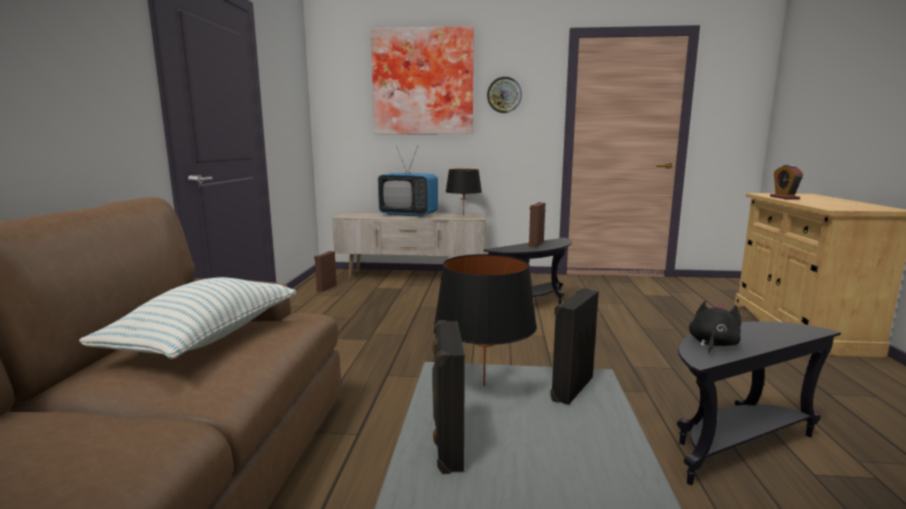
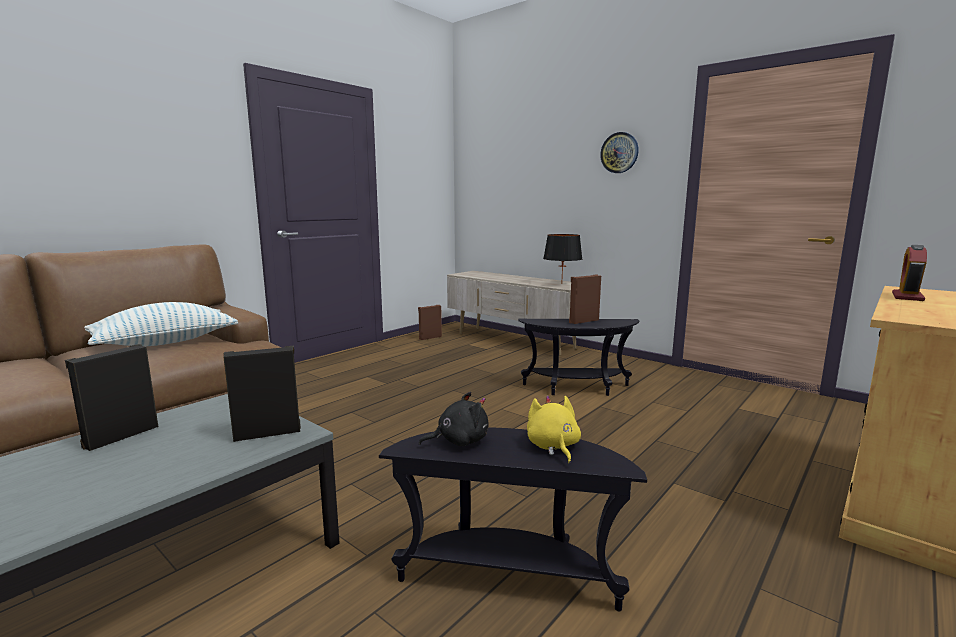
camera: 35 degrees right, 0 degrees up
picture [371,26,474,134] -> none
television [378,146,438,217] -> none
black table lamp [434,254,537,386] -> none
none -> yellow plush toy [527,395,581,464]

